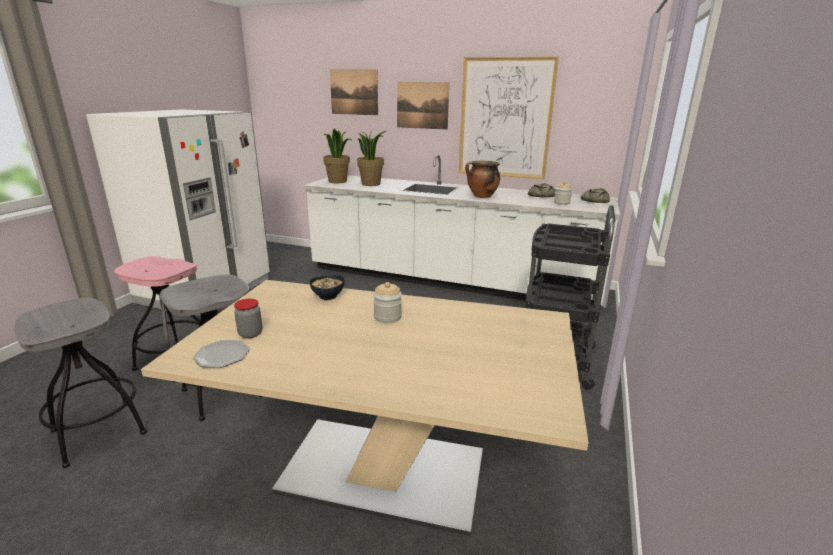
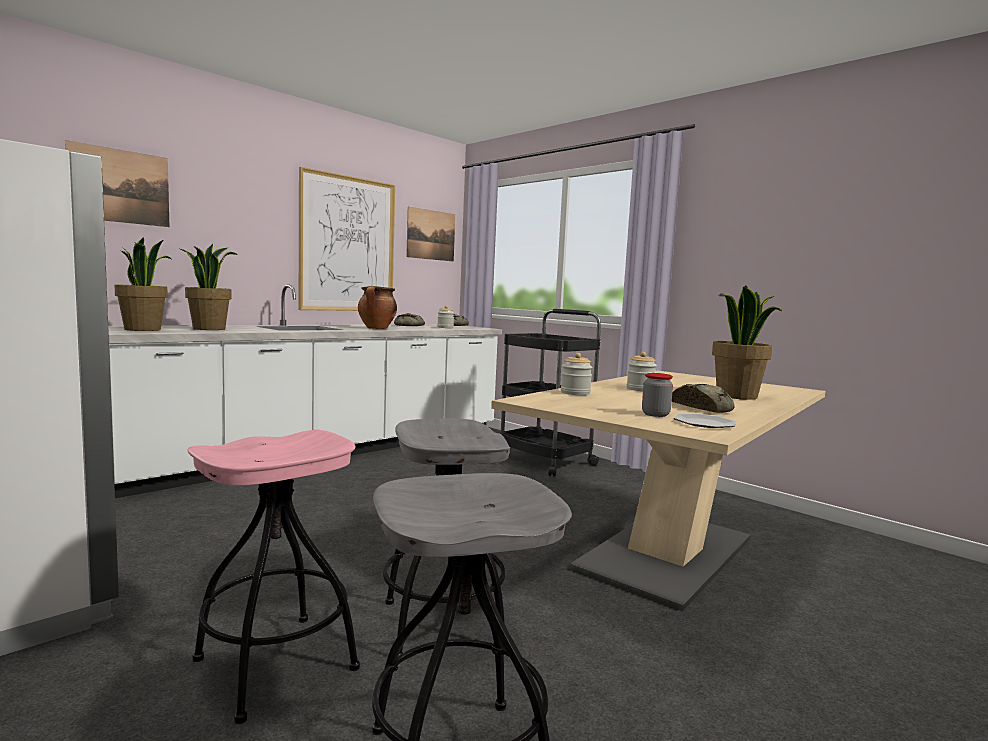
camera: 65 degrees left, 15 degrees down
bowl [310,275,344,300] -> jar [561,353,592,395]
picture [397,82,449,130] -> picture moved to [406,207,455,262]
none -> bread [672,384,734,413]
none -> potted plant [712,285,782,400]

